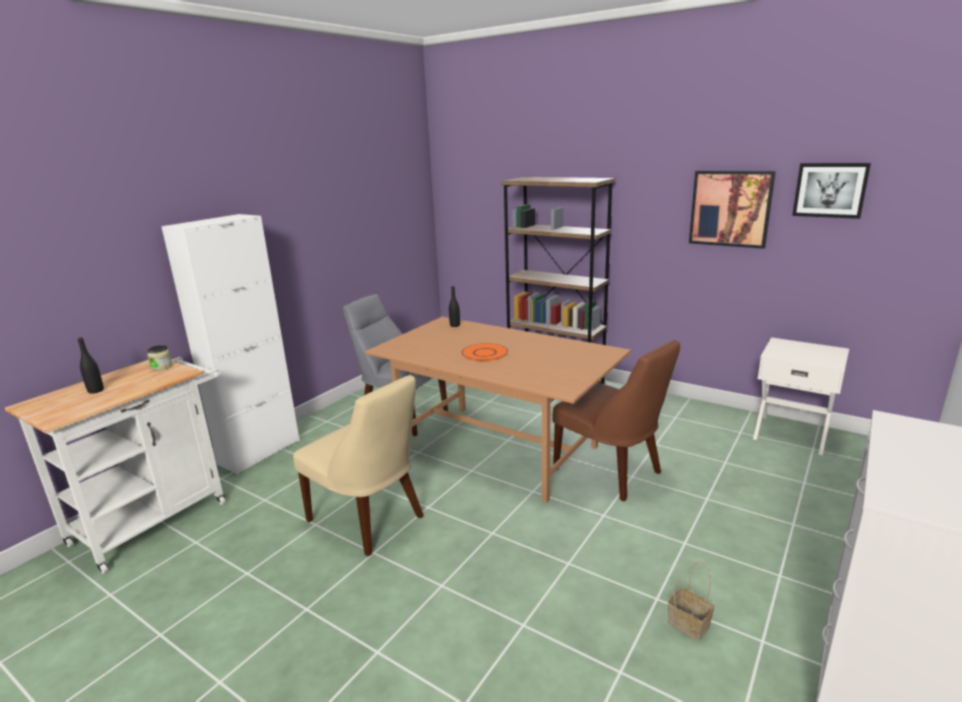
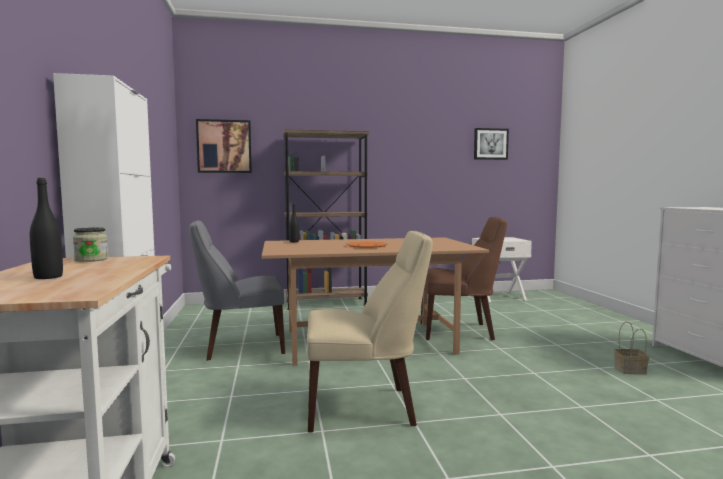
camera: 45 degrees left, 15 degrees down
picture [689,171,776,249] -> picture moved to [196,119,252,173]

